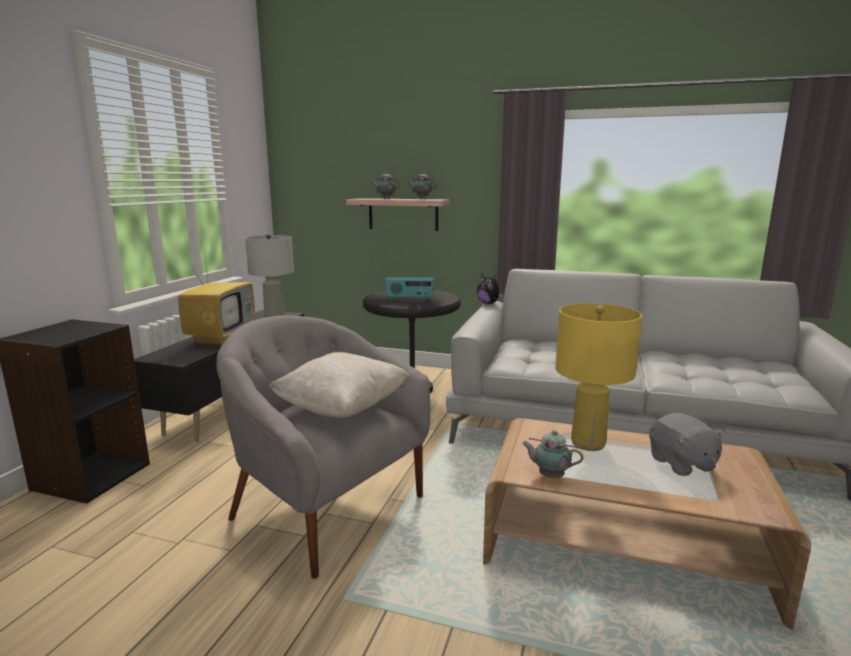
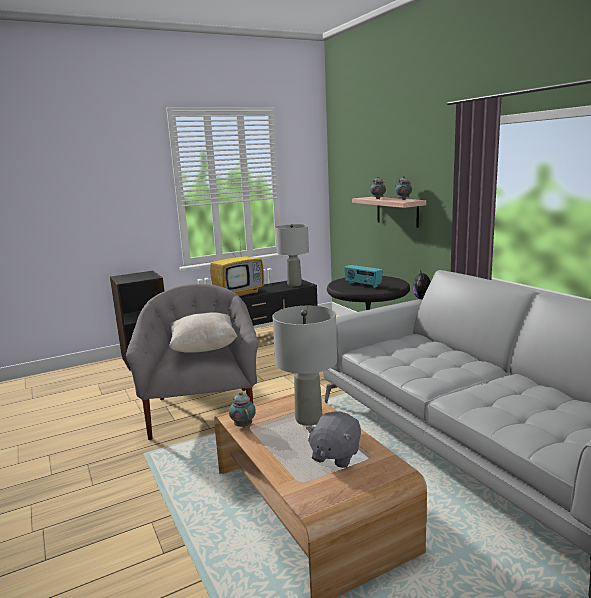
camera: 45 degrees right, 0 degrees up
yellow table lamp [555,303,642,451] -> grey table lamp [272,306,337,426]

